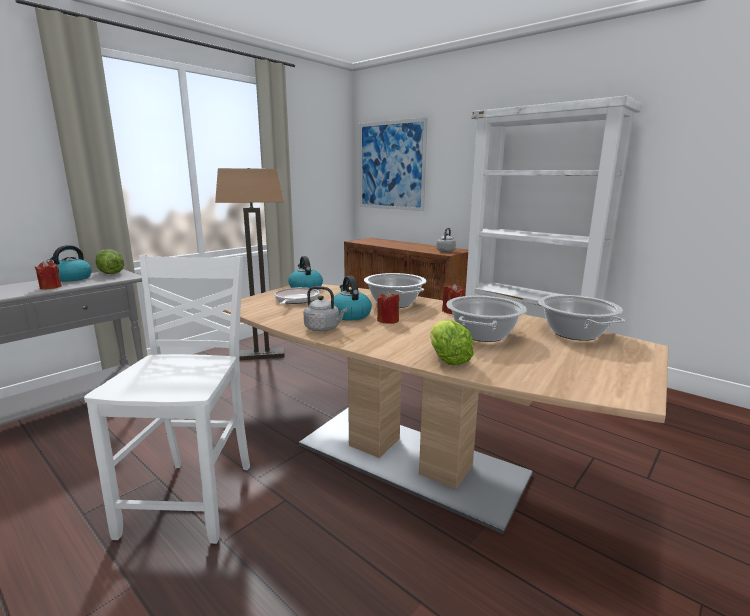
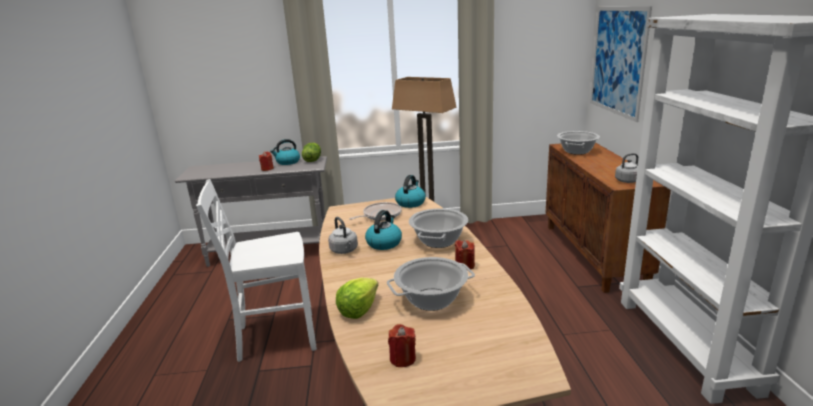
camera: 45 degrees right, 5 degrees up
white chair [84,255,250,544] -> white chair turned 150 degrees counterclockwise [196,179,317,362]
red candle [377,291,399,324] -> red candle moved to [388,324,416,367]
cooking pot [538,295,625,341] -> cooking pot moved to [557,131,600,155]

